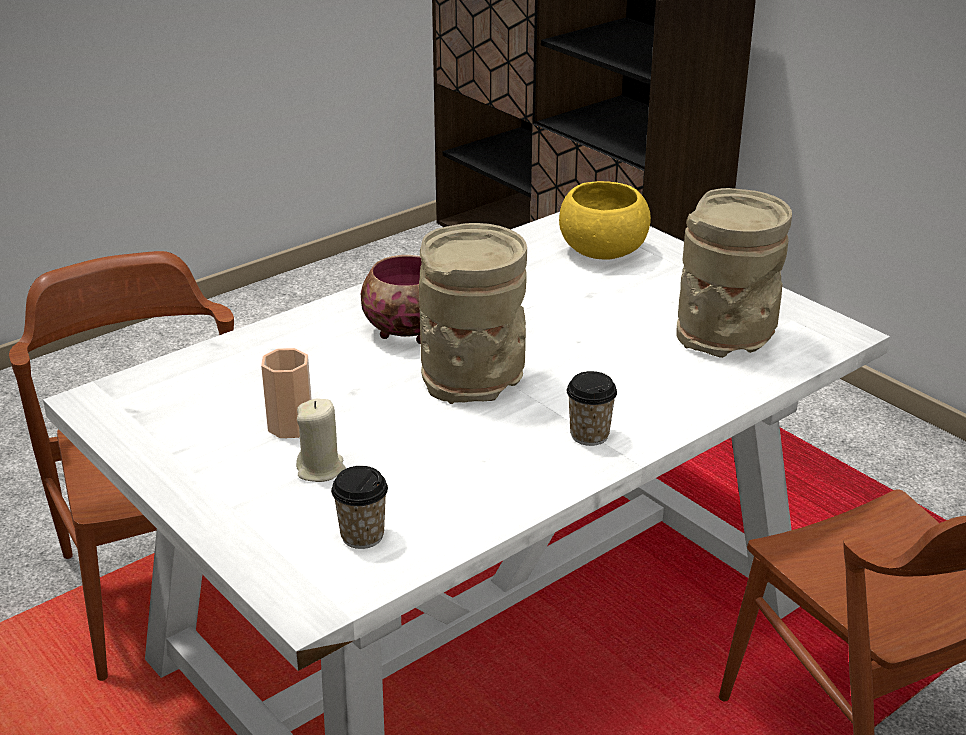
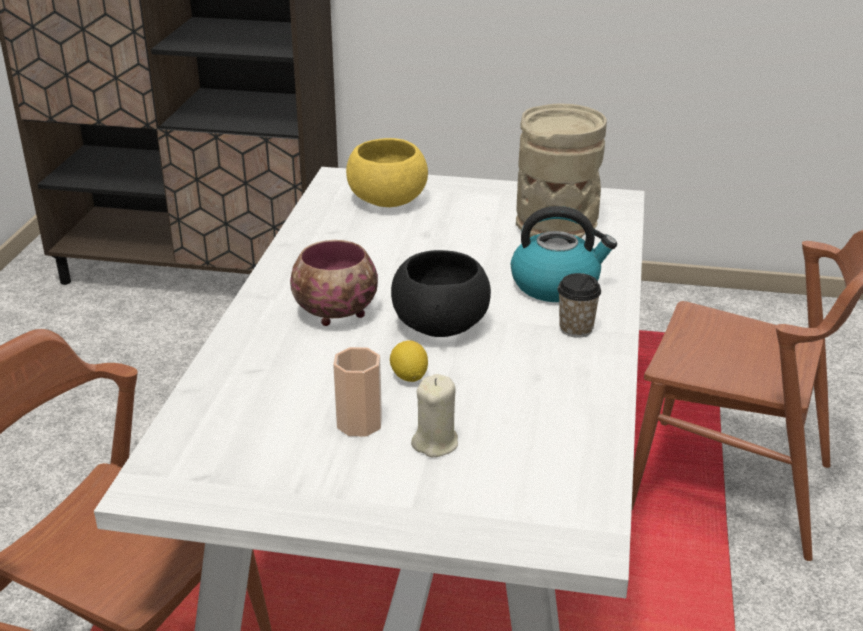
camera: 40 degrees left, 0 degrees up
cup [331,466,388,549] -> none
beige vase [419,223,527,404] -> black bowl [391,250,491,337]
none -> lemon [390,340,428,382]
none -> kettle [511,206,617,302]

